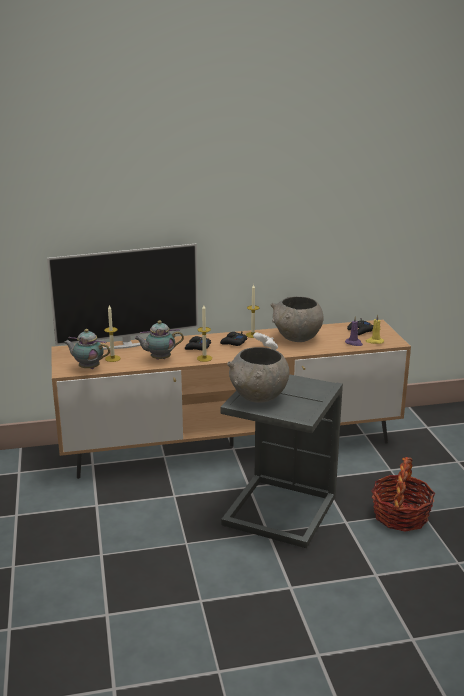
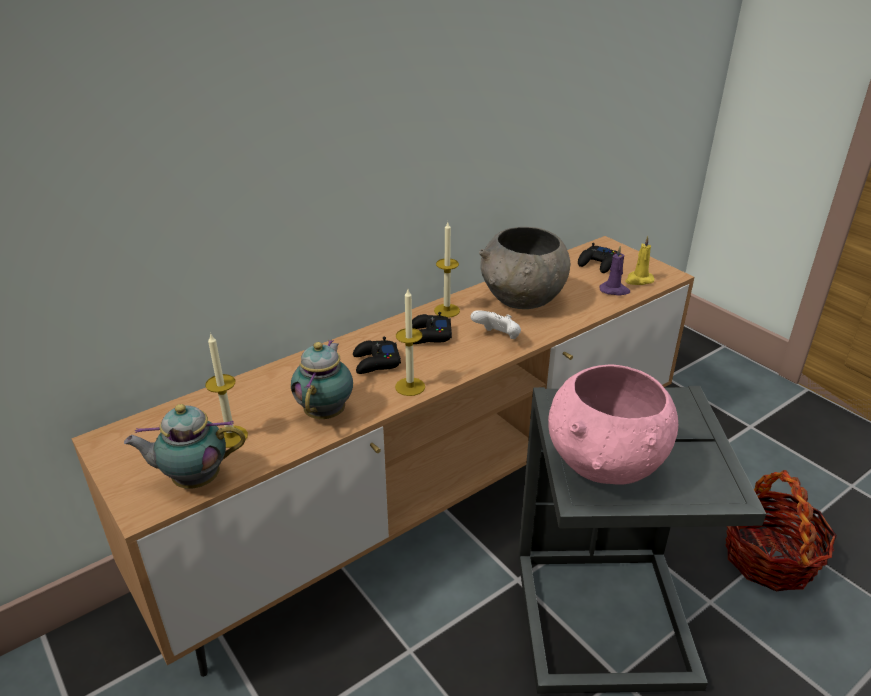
camera: 25 degrees left, 10 degrees up
television [47,244,198,350] -> none
teapot [134,320,184,360] -> teapot turned 135 degrees clockwise [291,339,353,419]
grey bowl [227,347,290,403] -> pink bowl [548,365,678,485]

